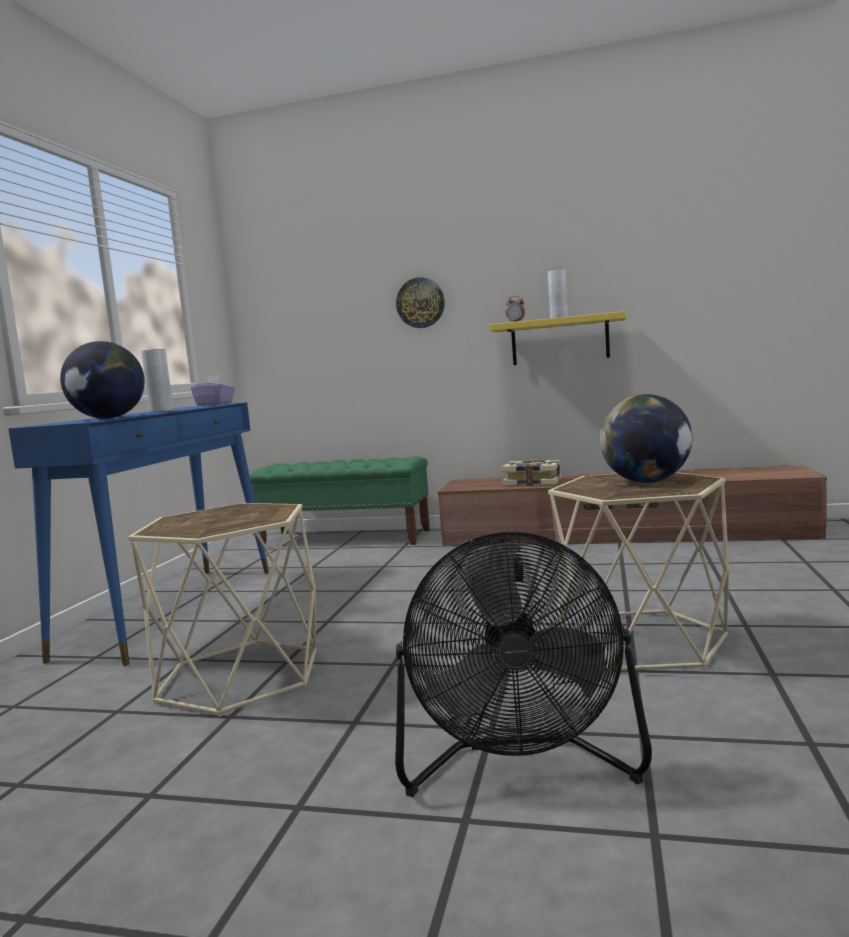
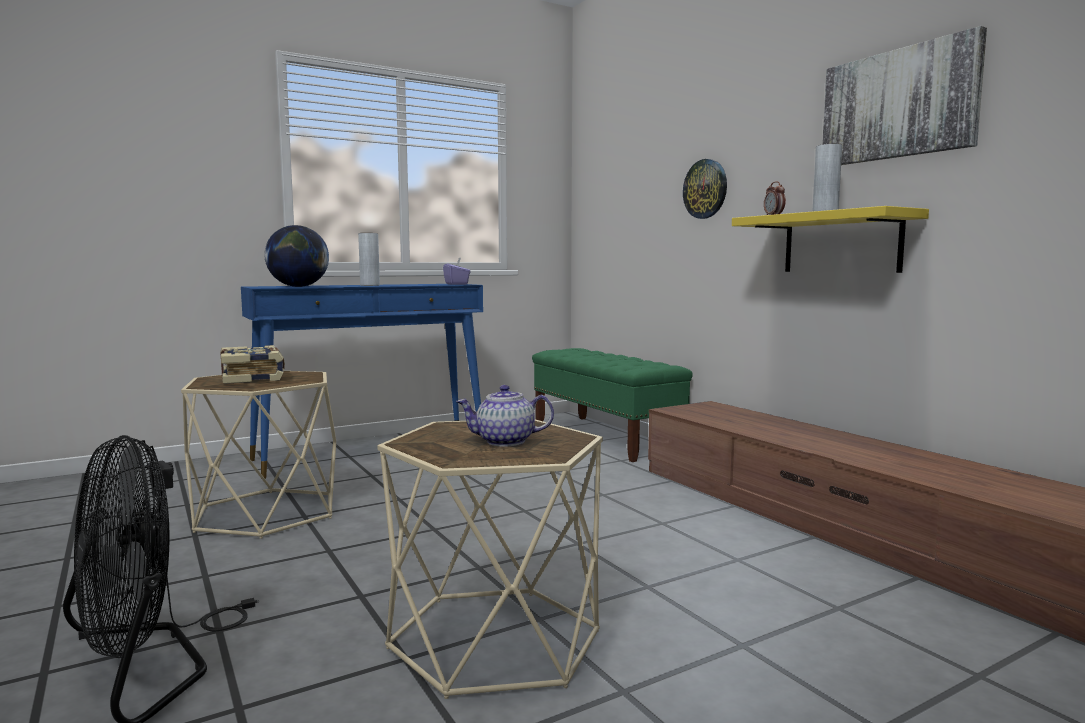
camera: 45 degrees right, 0 degrees up
book [501,459,561,486] -> book moved to [220,345,285,384]
globe [600,394,692,483] -> teapot [456,385,554,447]
none -> picture [822,26,987,165]

